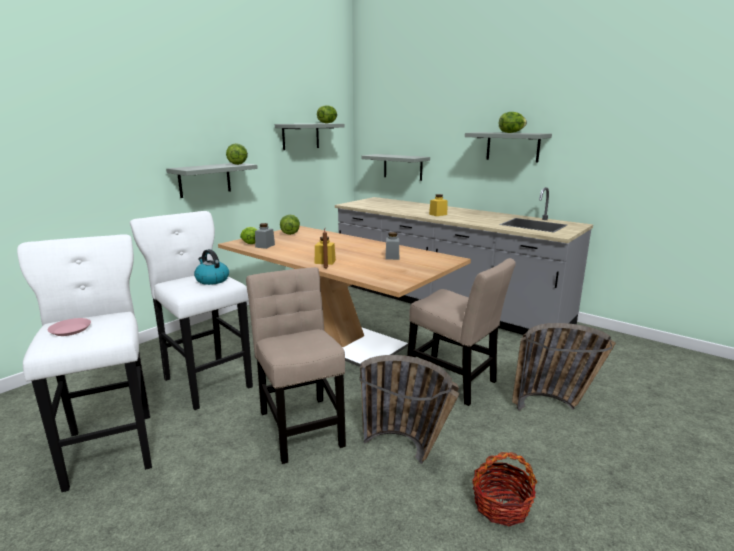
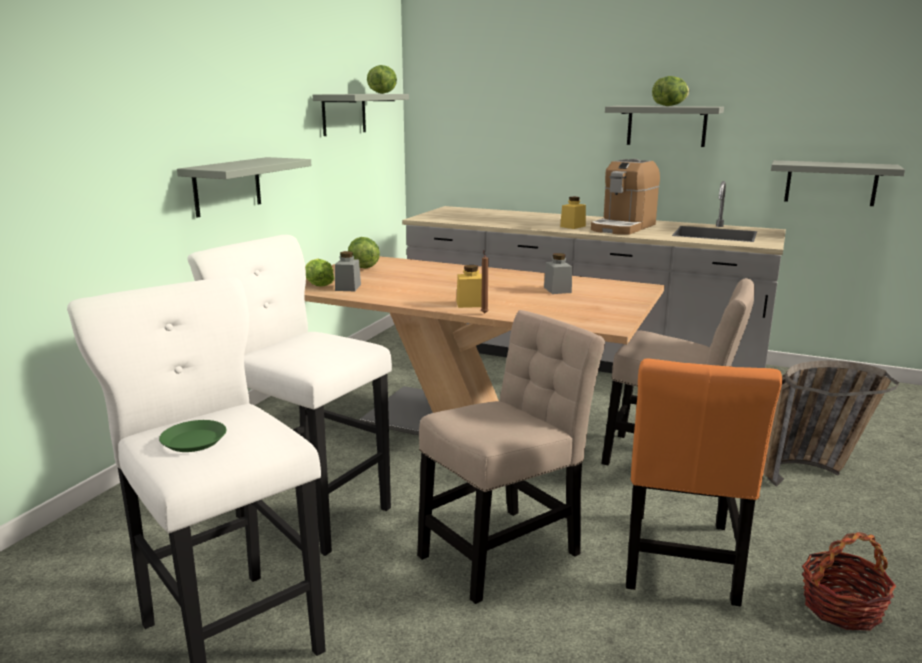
camera: 15 degrees left, 0 degrees up
pink plate [48,318,91,336] -> green plate [159,420,226,452]
kettle [194,249,229,285] -> none
lettuce [226,143,248,165] -> none
beige chair [246,267,346,464] -> beige chair turned 90 degrees clockwise [417,310,605,604]
basket [360,355,459,464] -> orange chair [626,358,782,607]
grey shelf [361,154,430,181] -> grey shelf moved to [771,160,905,206]
none -> coffee machine [591,159,660,235]

